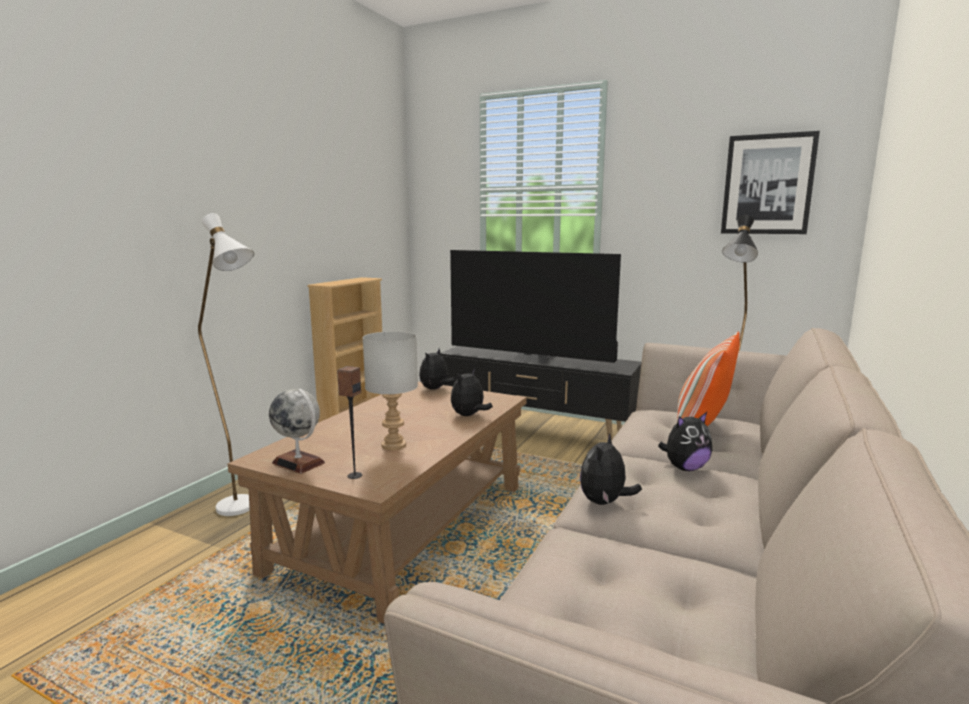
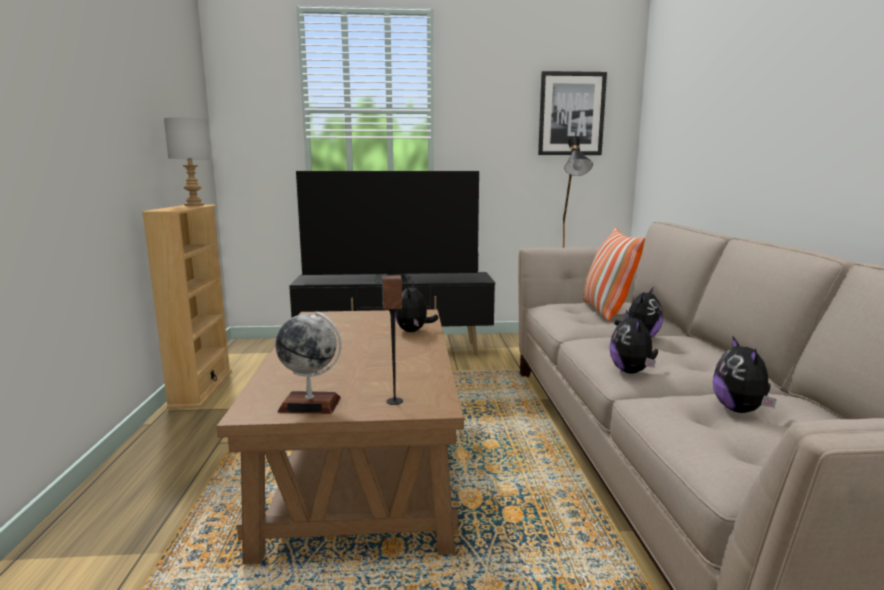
camera: 30 degrees left, 0 degrees up
white floor lamp [198,213,254,516] -> none
grey table lamp [363,331,418,450] -> grey table lamp moved to [164,118,210,206]
plush toy [419,349,456,390] -> plush toy moved to [713,336,777,413]

